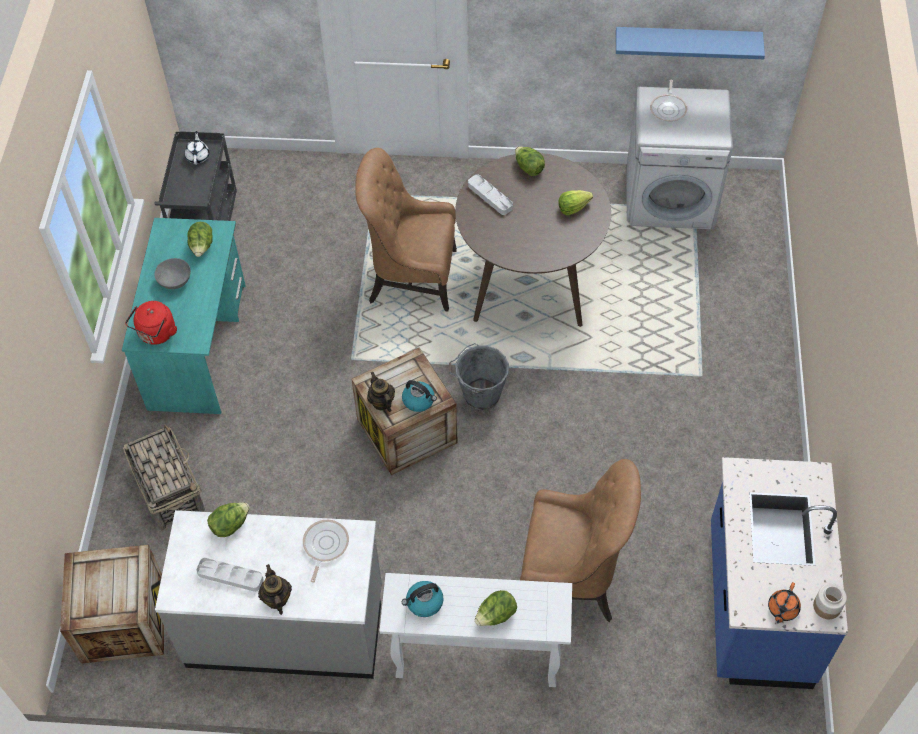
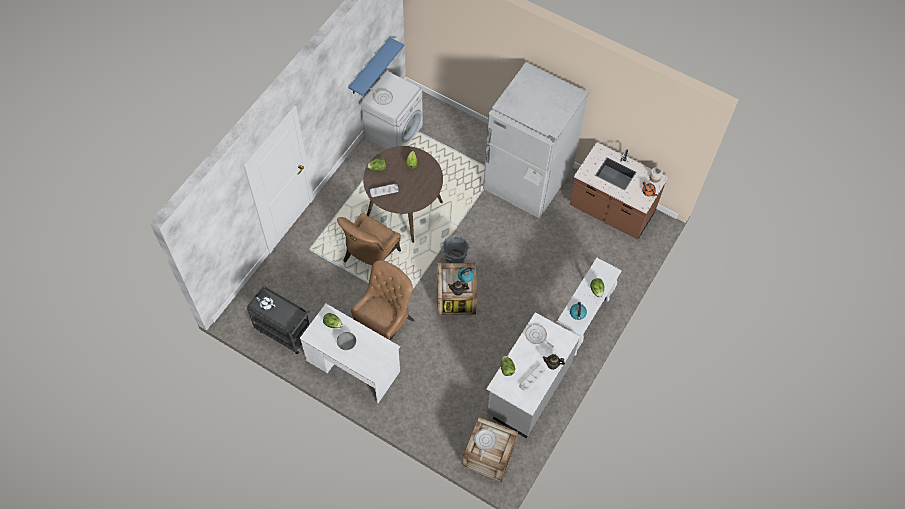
camera: 65 degrees left, 5 degrees up
turquoise desk [122,218,246,414] -> white desk [299,304,400,403]
basket [123,425,205,531] -> none
red kettle [125,301,177,345] -> none
brown chair [520,459,641,622] -> brown chair moved to [351,260,414,341]
blue counter [711,457,848,689] -> brown counter [570,142,668,240]
none -> frying pan [475,429,497,461]
none -> white fridge [483,62,589,218]

